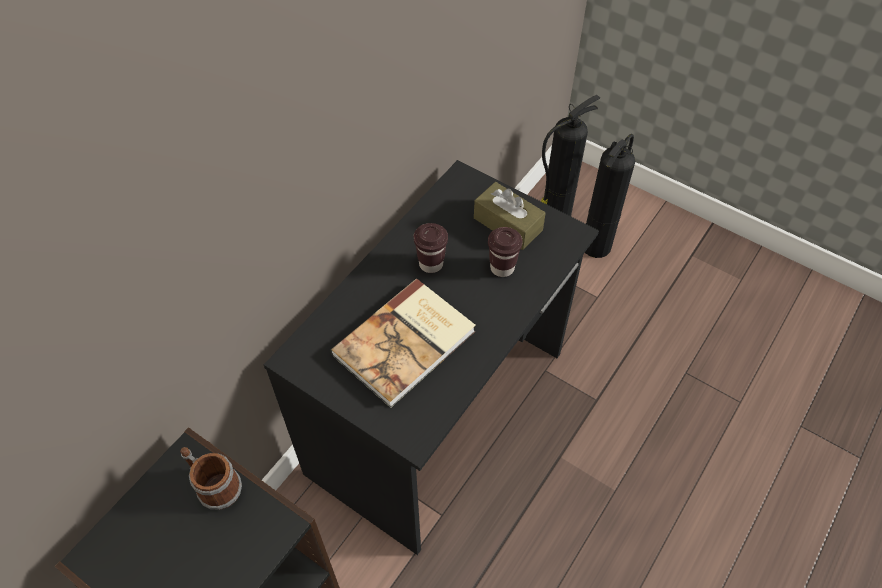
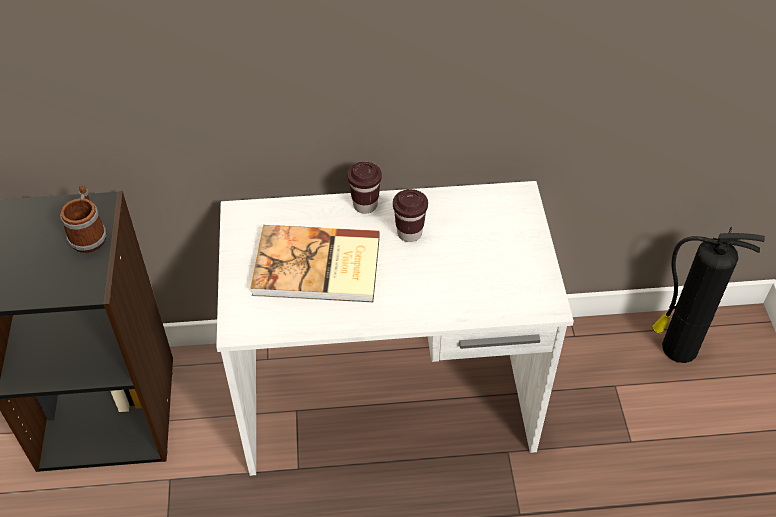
camera: 50 degrees right, 5 degrees down
black desk [264,160,599,555] -> white desk [216,181,574,476]
brown tissue box [474,182,546,250] -> none
brown cup [488,227,523,277] -> brown cup moved to [347,161,382,213]
fire extinguisher [585,134,635,258] -> none

